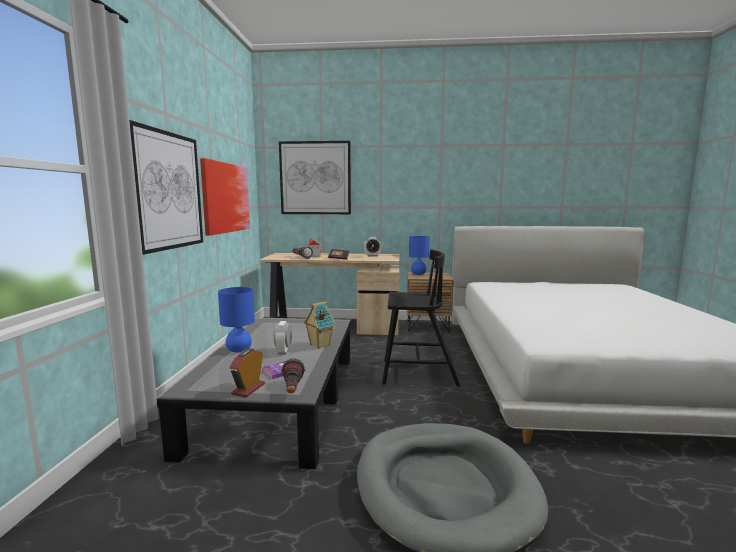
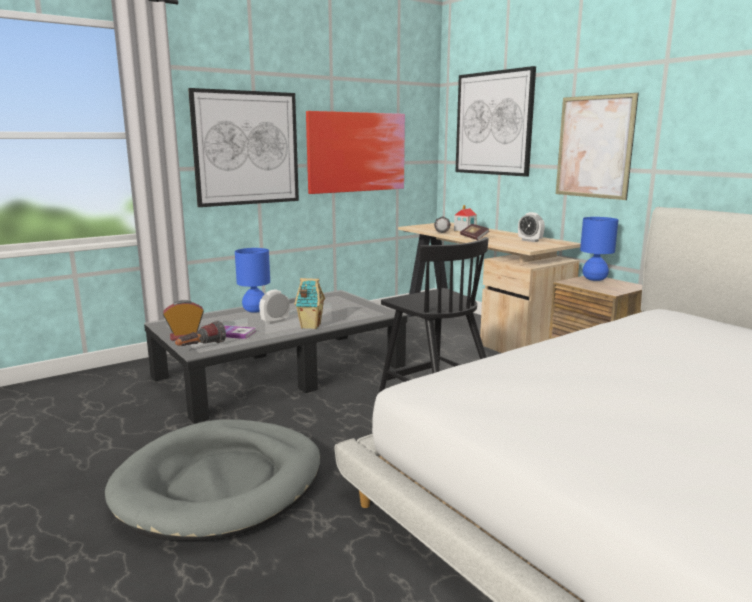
camera: 50 degrees right, 5 degrees up
none -> picture [556,93,639,200]

